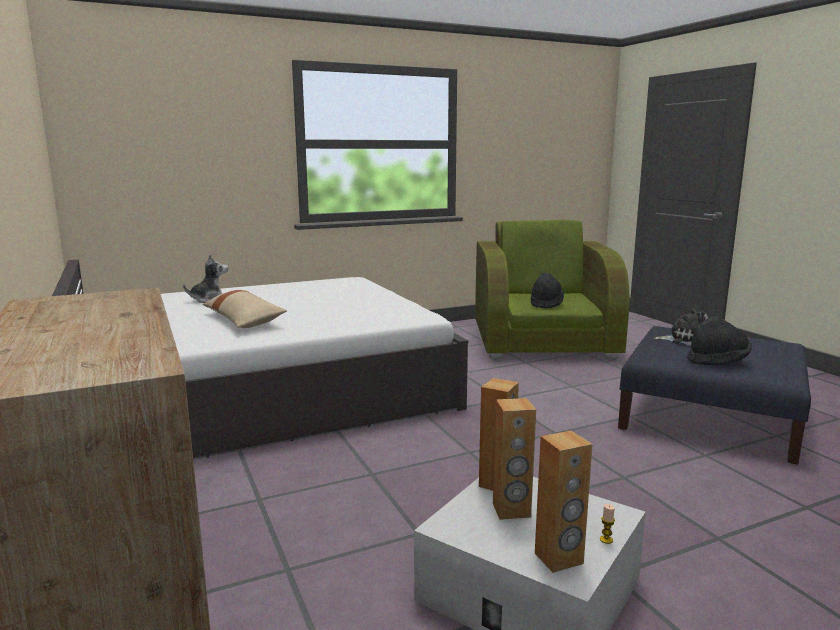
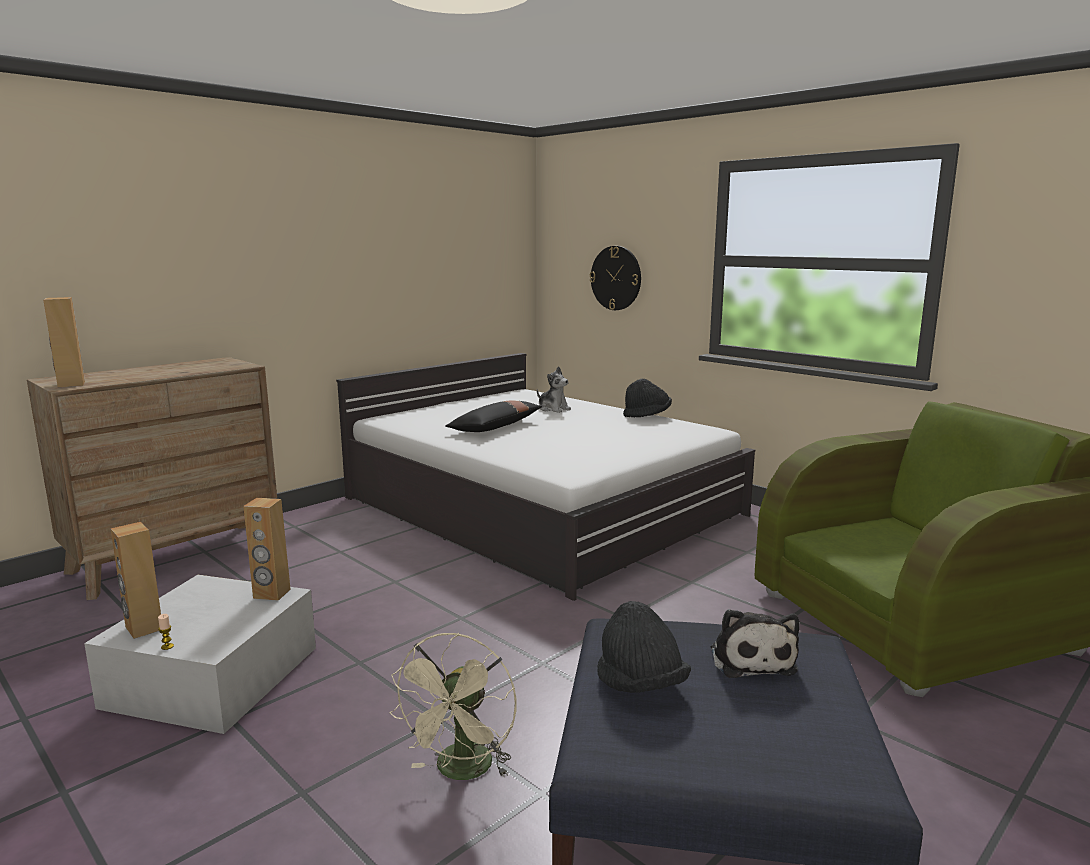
camera: 70 degrees right, 0 degrees up
beige pillow [203,290,287,328] -> black pillow [446,401,542,432]
brown speaker [493,398,536,520] -> brown speaker moved to [44,297,85,387]
black hat [531,272,564,309] -> black hat moved to [623,379,672,417]
none -> beige fan [389,633,516,780]
none -> wall clock [590,246,641,310]

